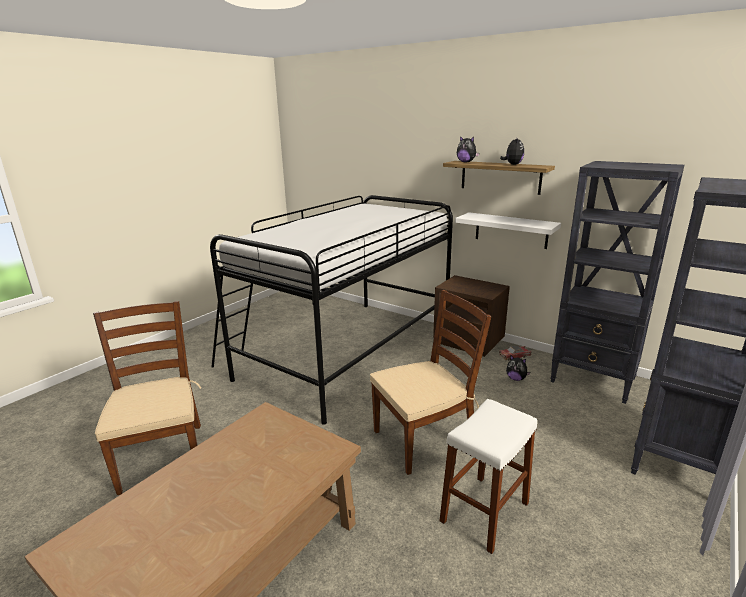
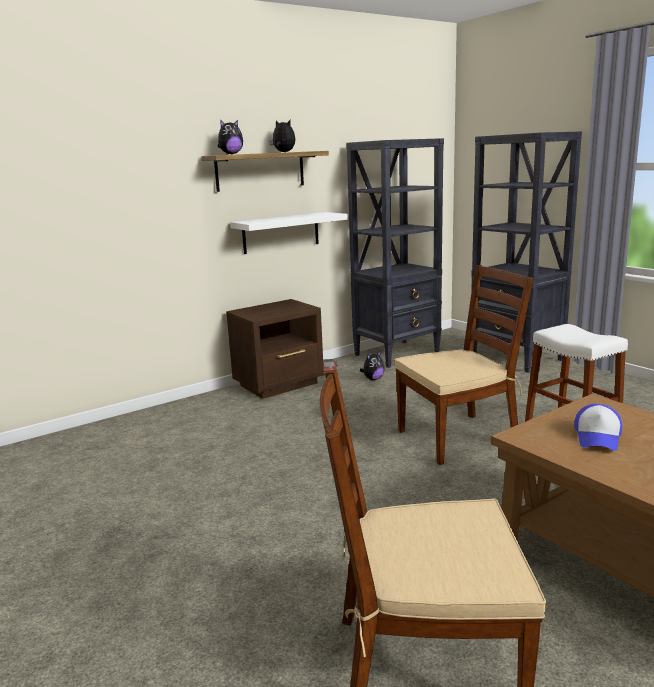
camera: 70 degrees left, 5 degrees down
black bed [210,195,453,425] -> none
brown chair [370,290,491,475] -> brown chair turned 75 degrees clockwise [395,265,533,465]
none -> cap [574,404,623,451]

